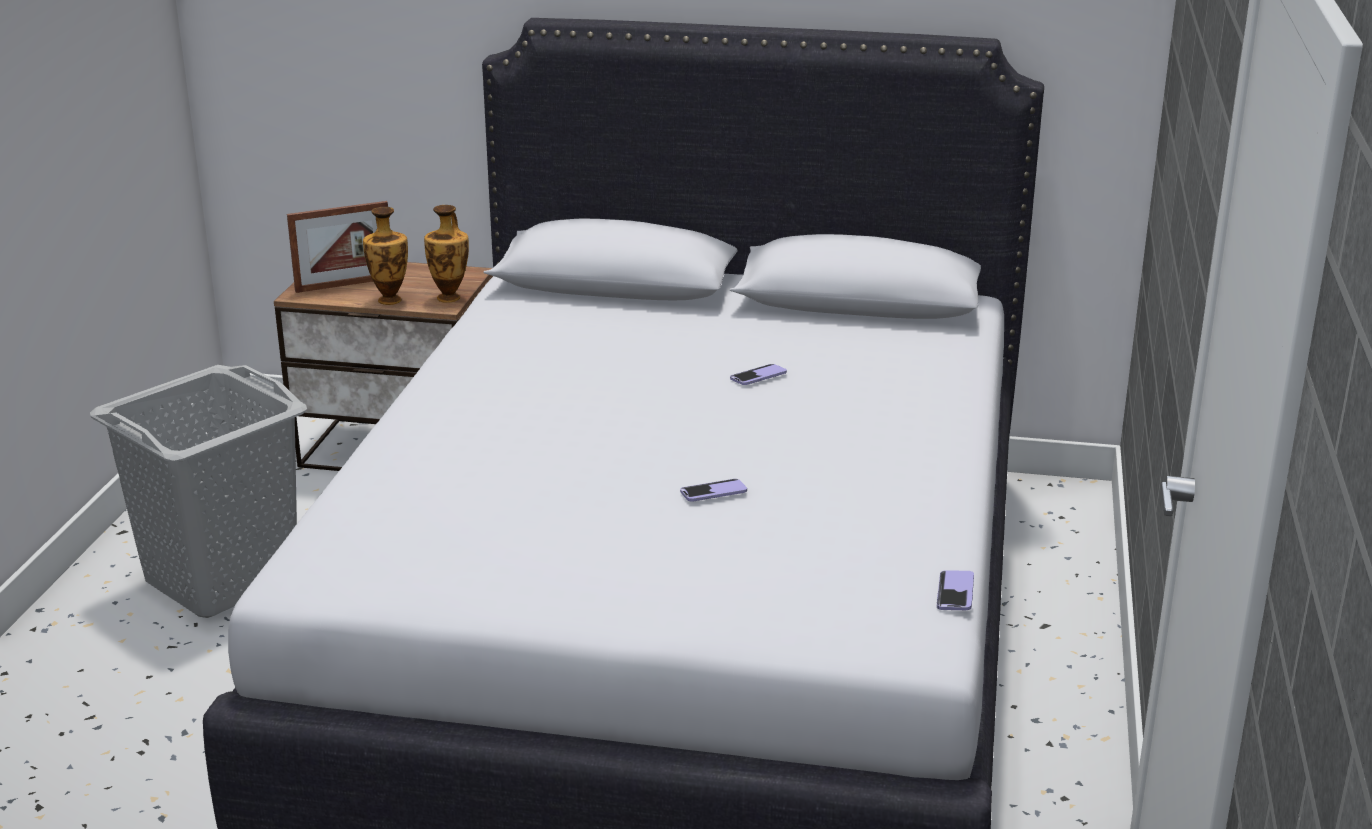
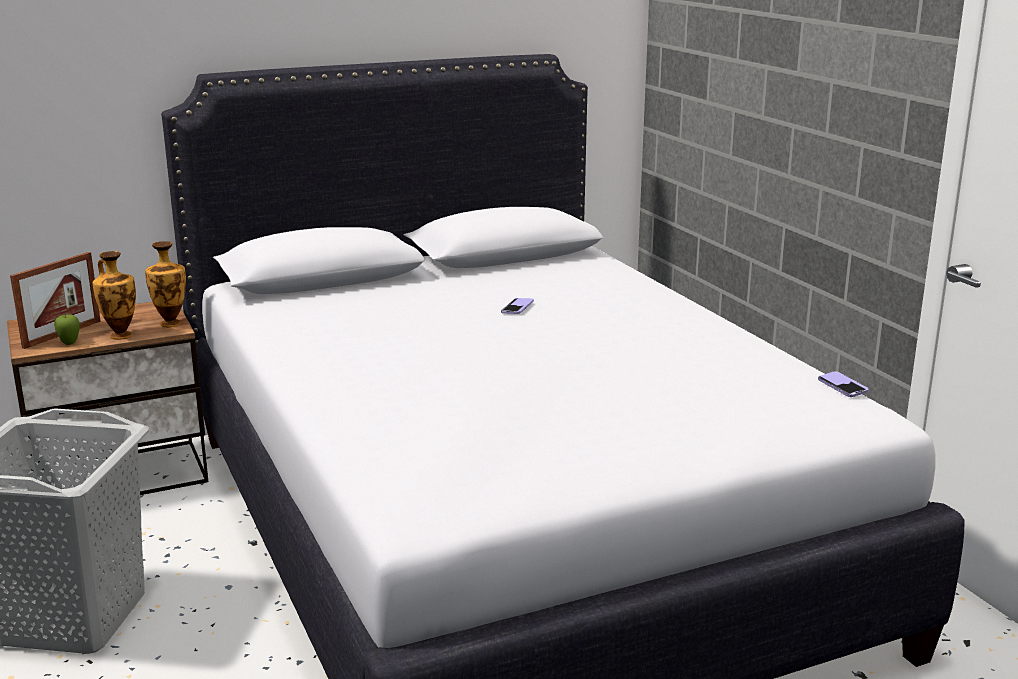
camera: 35 degrees left, 5 degrees down
phone [680,479,747,502] -> none
none -> apple [54,314,80,345]

